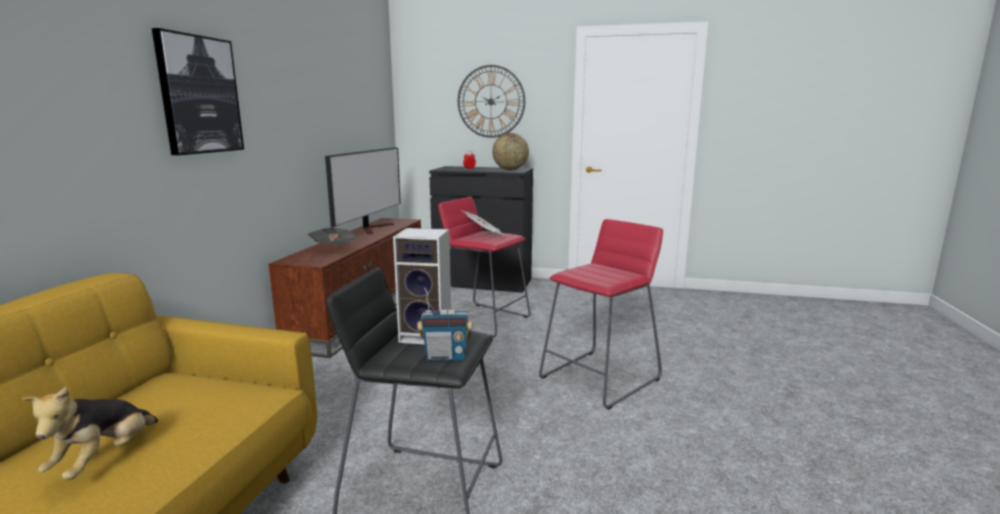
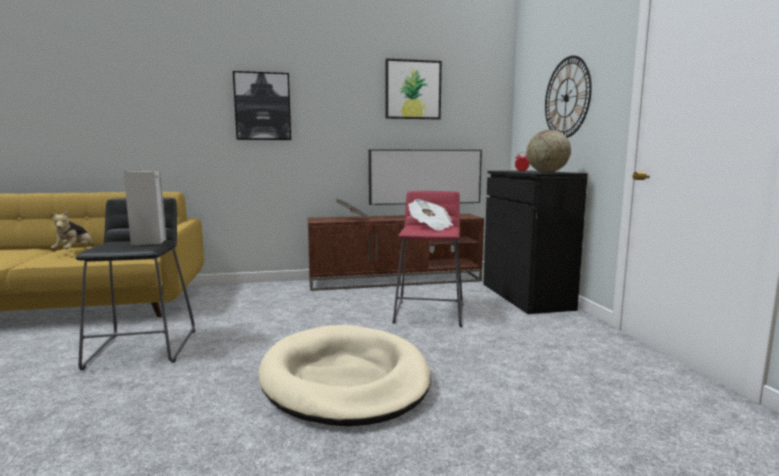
camera: 65 degrees right, 5 degrees down
plush toy [22,387,158,480] -> plush toy turned 75 degrees counterclockwise [51,210,93,249]
radio [417,287,472,361] -> none
red stool [539,219,663,410] -> beige dog bed [258,325,431,426]
none -> picture [385,58,442,119]

